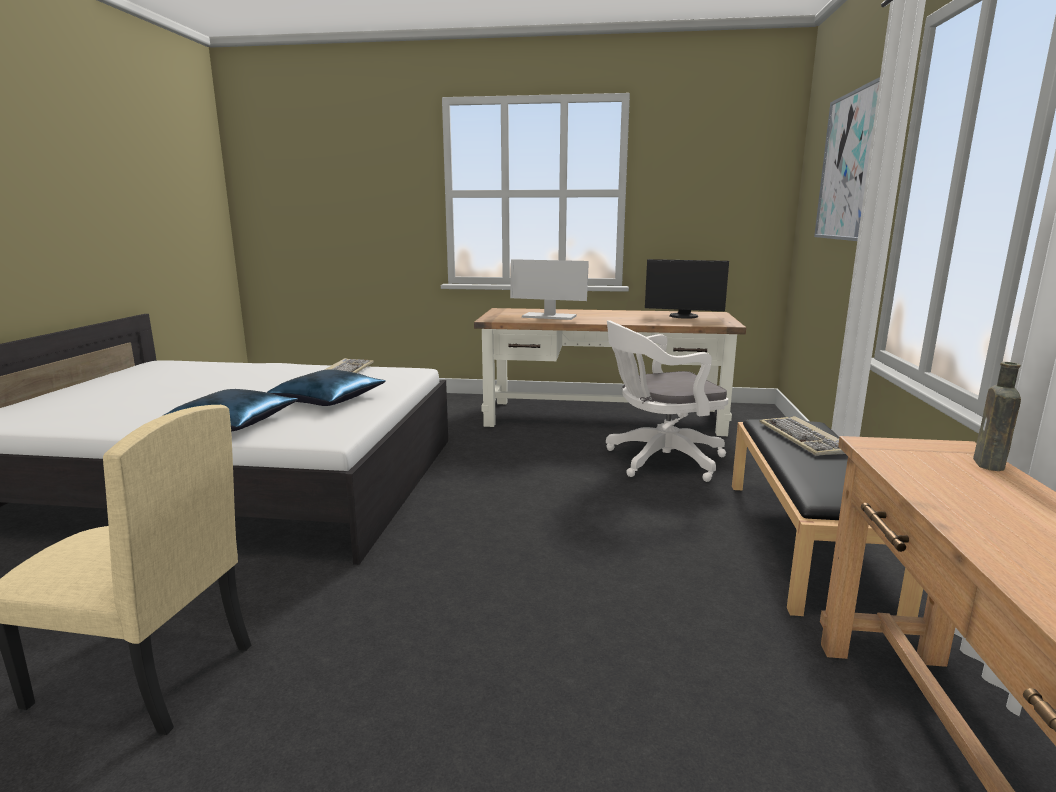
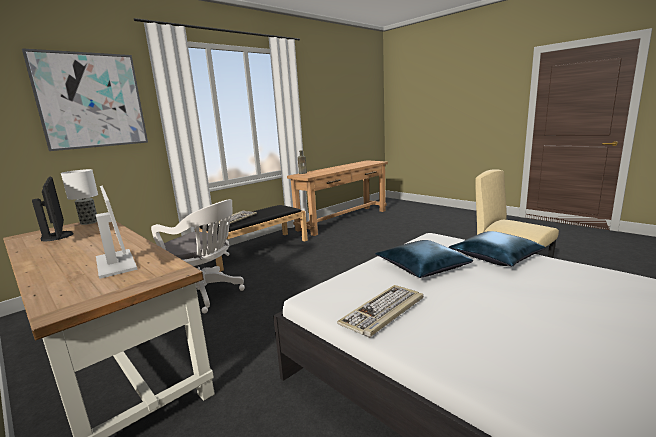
camera: 140 degrees left, 0 degrees up
none -> table lamp [61,169,98,225]

